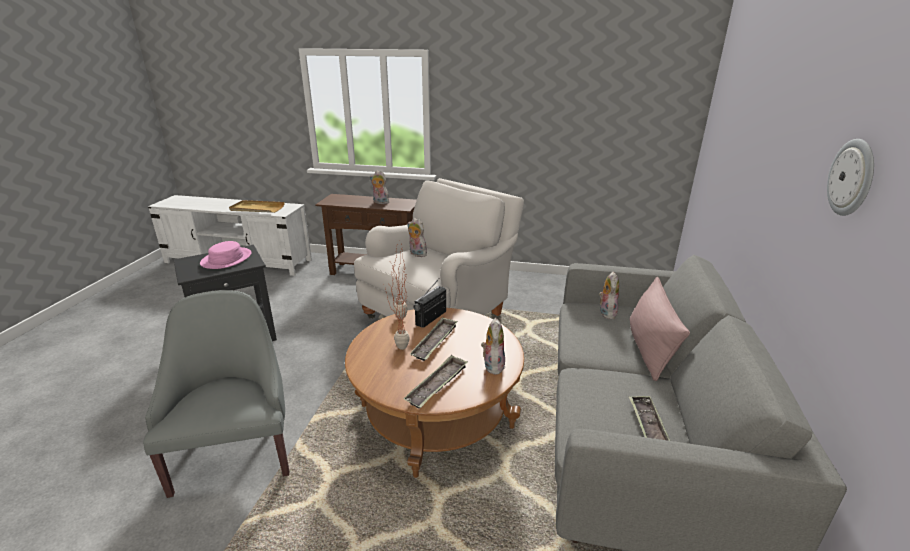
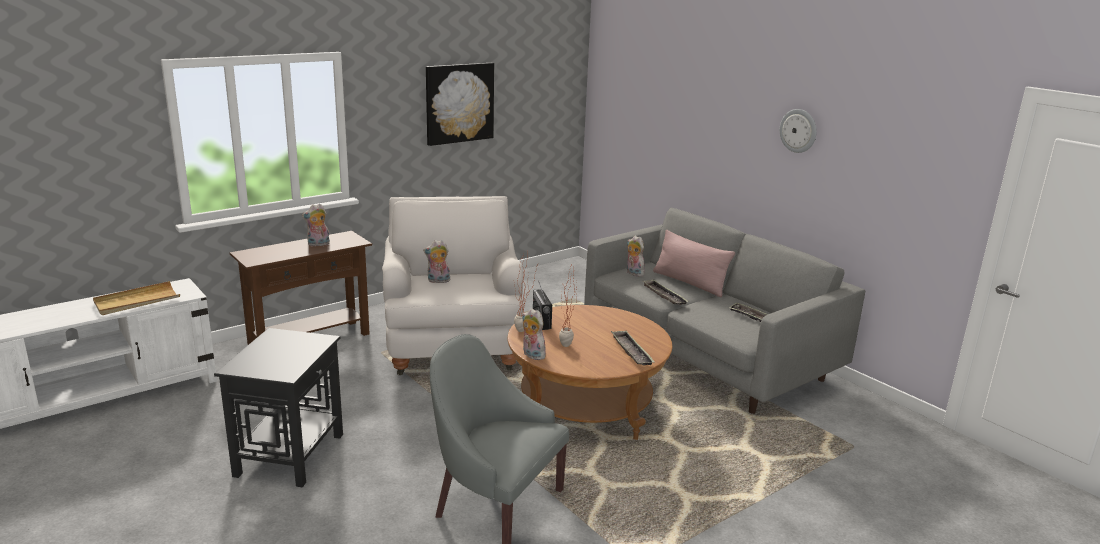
camera: 50 degrees left, 5 degrees down
pink hat [200,241,251,269] -> none
tray [410,317,458,361] -> tray moved to [642,280,689,305]
plush toy [481,318,505,375] -> plush toy moved to [522,308,546,360]
none -> picture [426,63,494,146]

